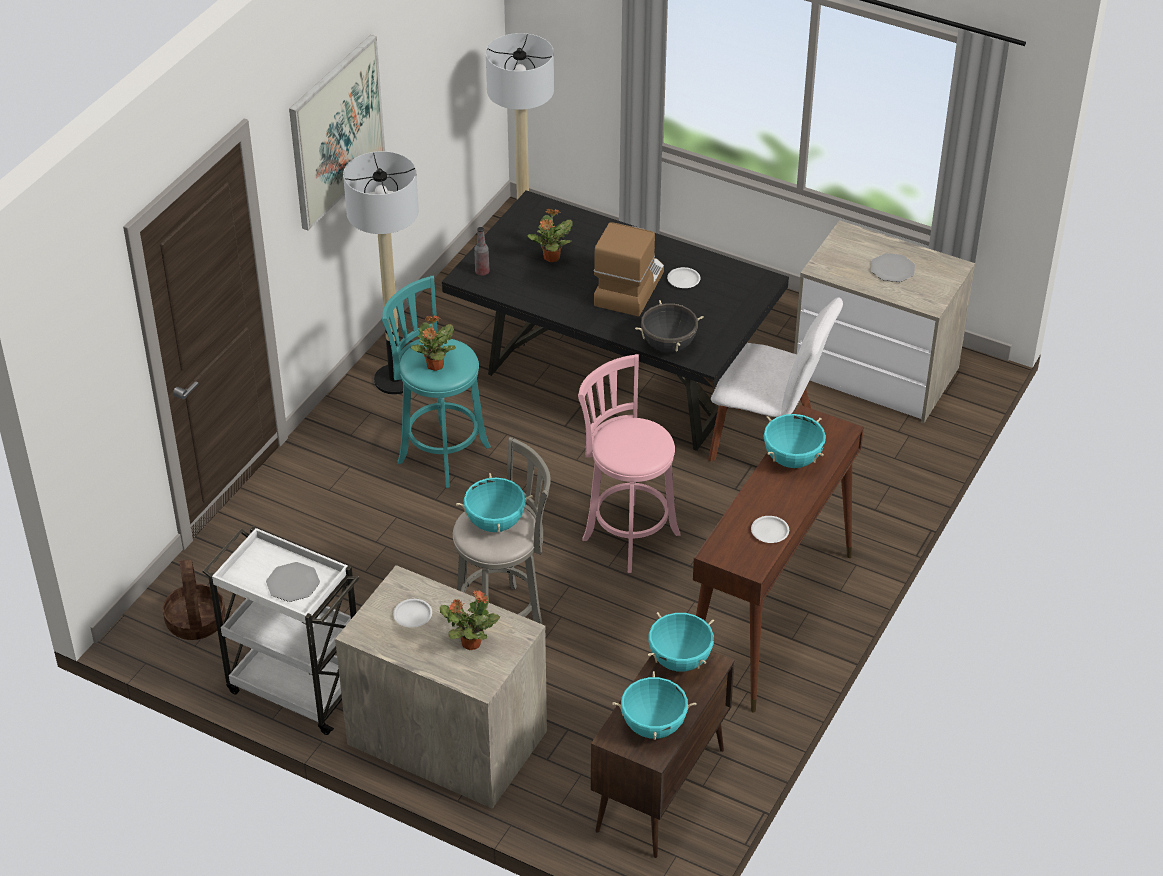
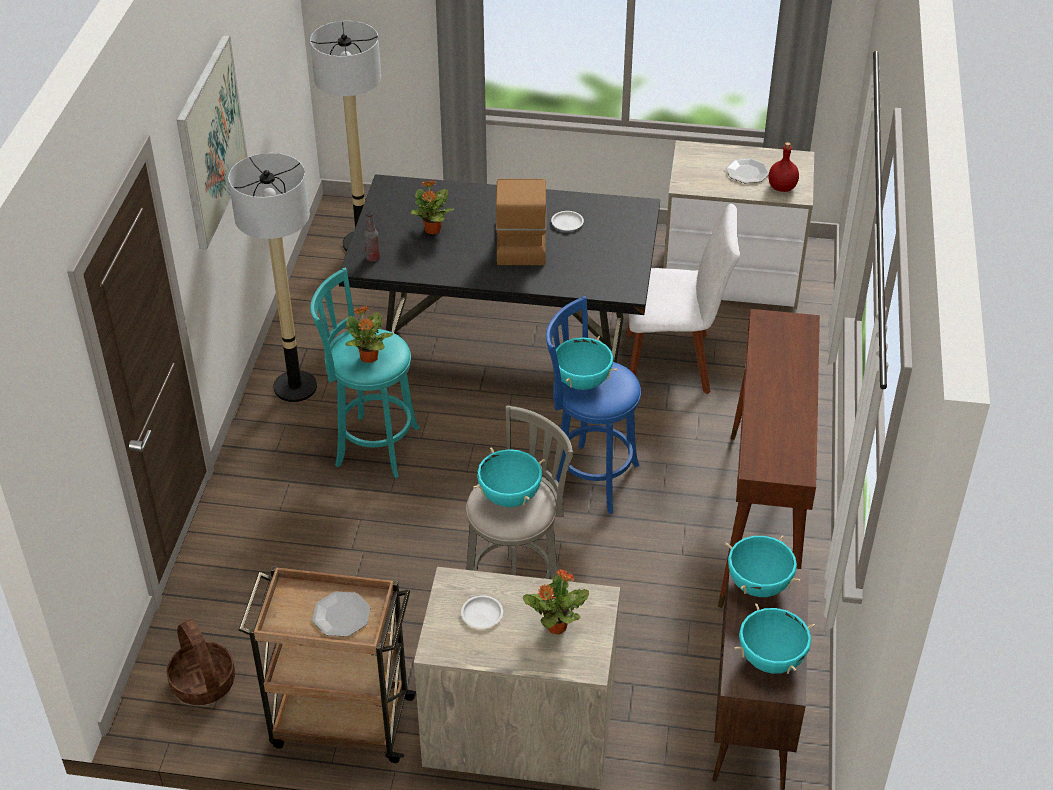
camera: 20 degrees left, 0 degrees up
white cart [202,526,359,735] -> brown cart [239,566,416,763]
pink stool [578,354,681,573] -> blue stool [546,296,641,514]
black cooking pot [635,300,704,353] -> none
white plate [751,516,789,543] -> none
turquoise cooking pot [763,414,826,468] -> turquoise cooking pot moved to [555,336,618,390]
none -> red bottle [769,142,799,192]

